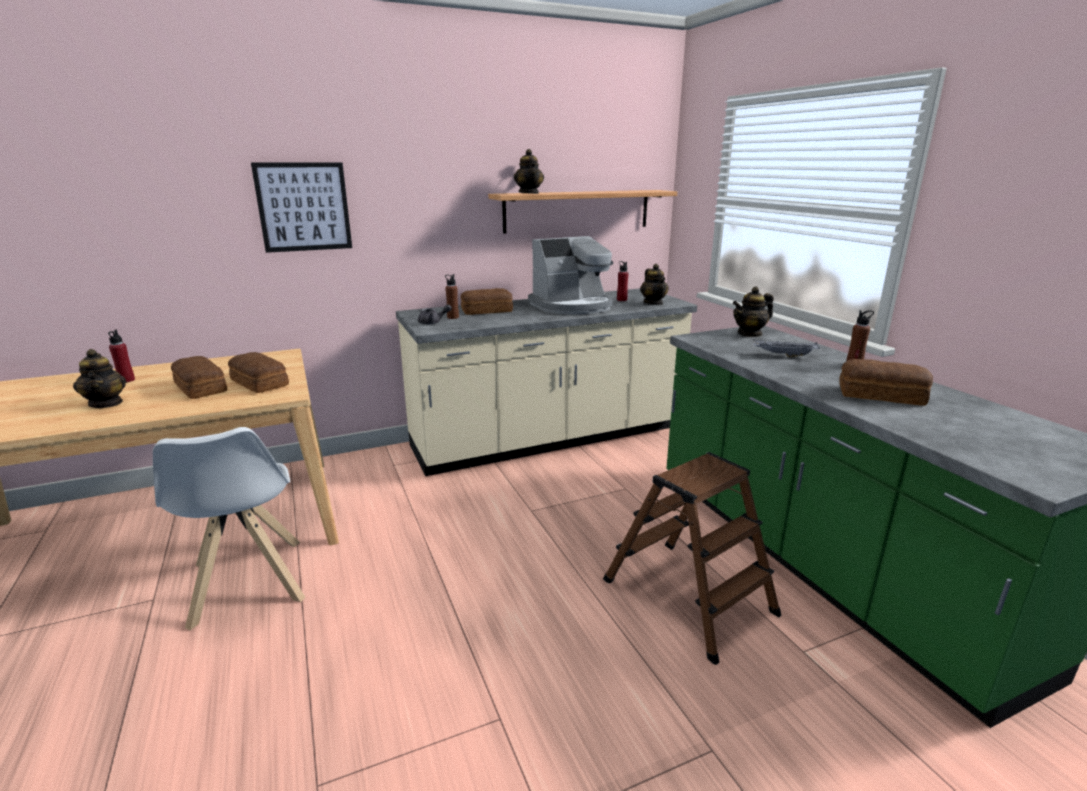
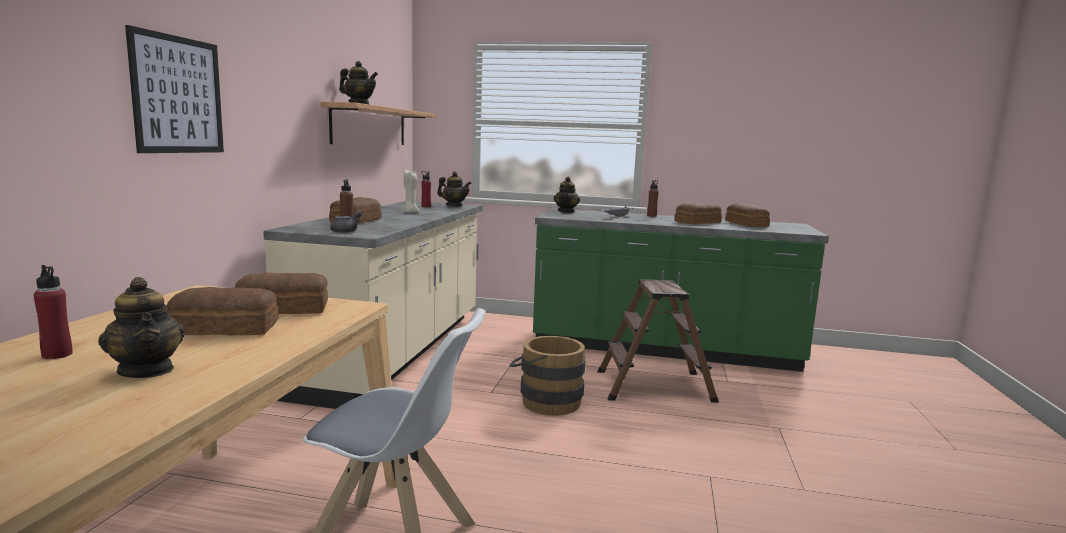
camera: 55 degrees left, 10 degrees down
teapot [73,349,126,408] -> teapot turned 45 degrees clockwise [98,277,185,378]
coffee machine [528,236,613,315] -> beige candle [401,169,420,213]
none -> brown bucket [510,336,586,416]
none -> bread [725,203,770,227]

